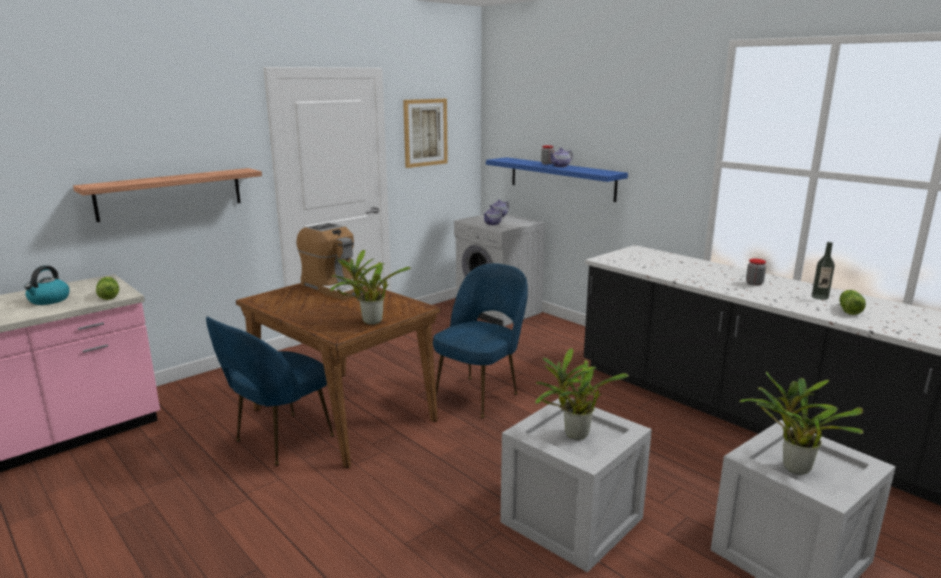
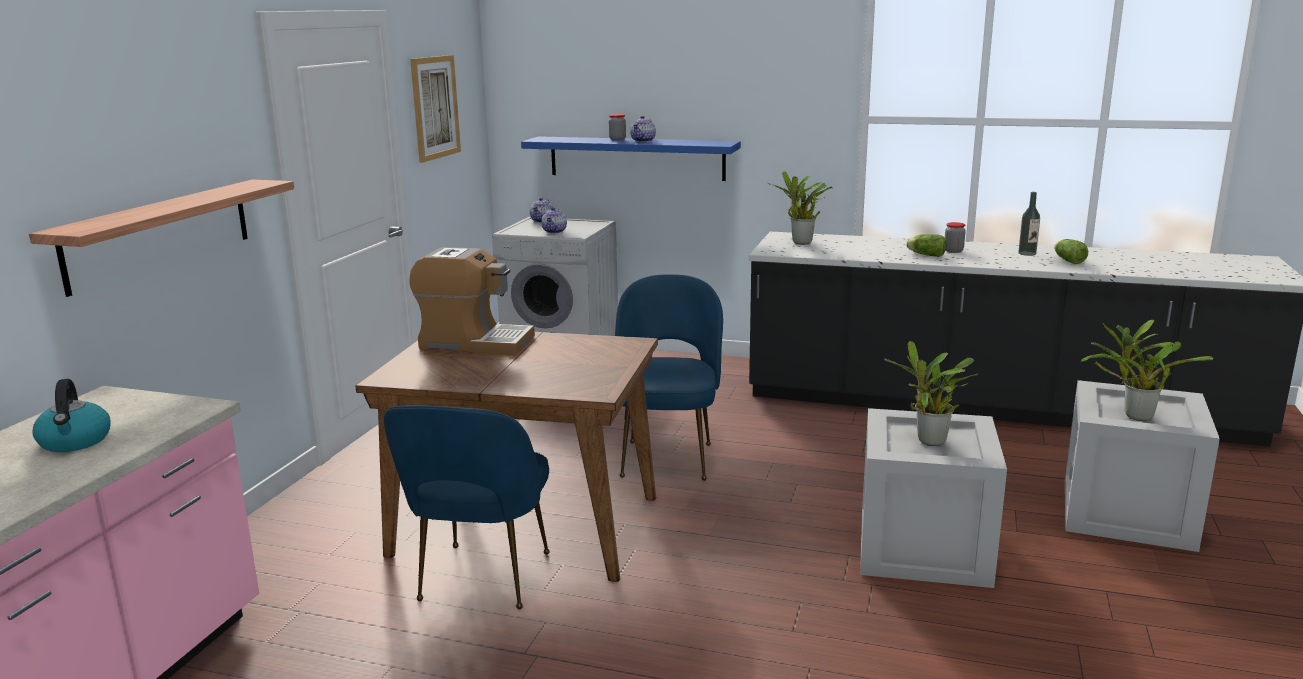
camera: 30 degrees left, 0 degrees up
lettuce [96,277,119,300] -> lettuce moved to [906,234,947,257]
potted plant [330,250,411,325] -> potted plant moved to [768,171,832,244]

